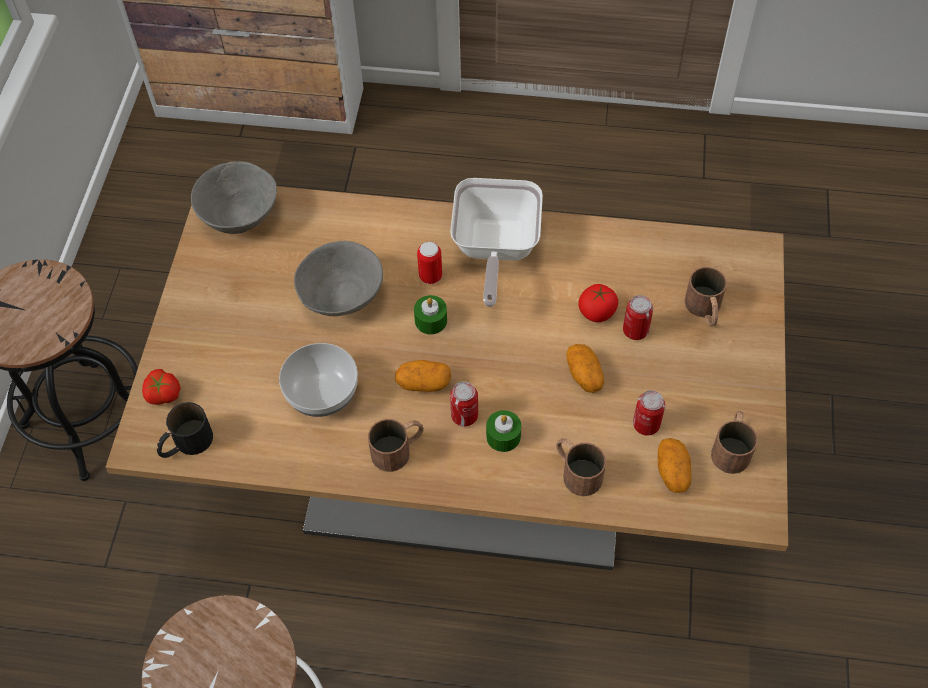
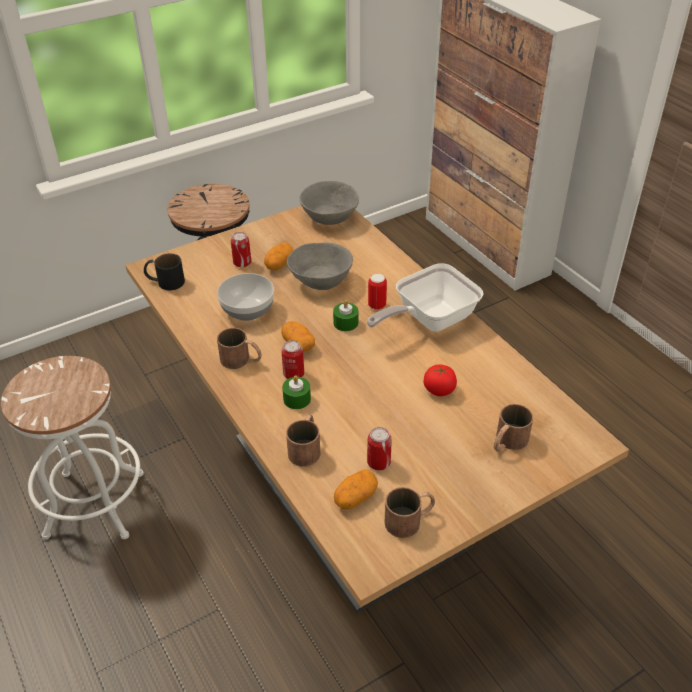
camera: 50 degrees right, 15 degrees down
tomato [142,369,181,405] -> none
potato [567,344,604,393] -> potato moved to [264,243,293,270]
can [623,295,653,340] -> can moved to [231,232,251,267]

